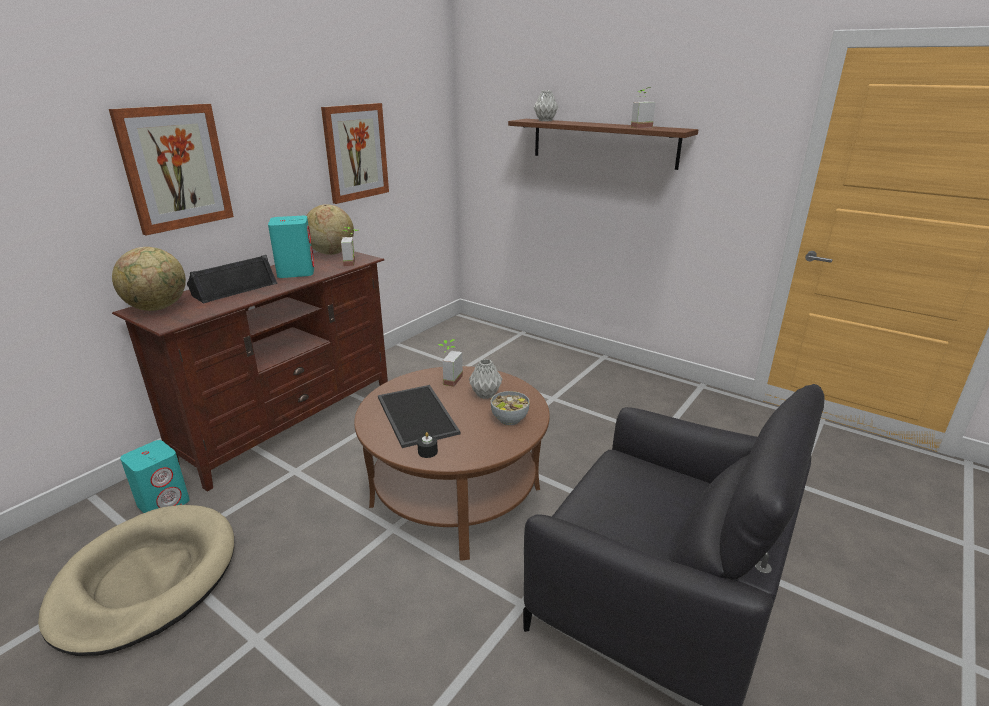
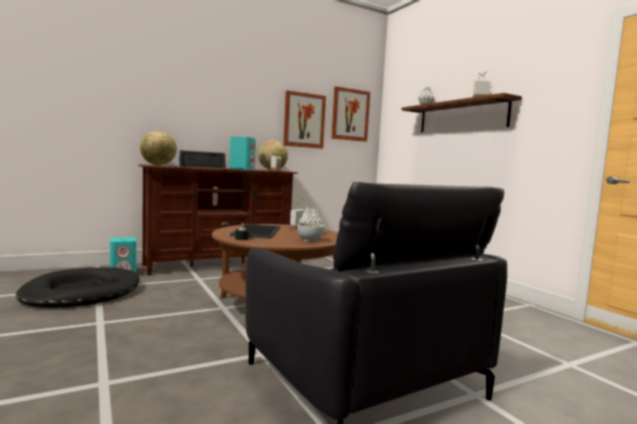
camera: 25 degrees right, 20 degrees down
beige dog bed [38,505,234,656] -> black dog bed [16,268,139,308]
picture [109,104,234,236] -> picture moved to [331,87,370,142]

